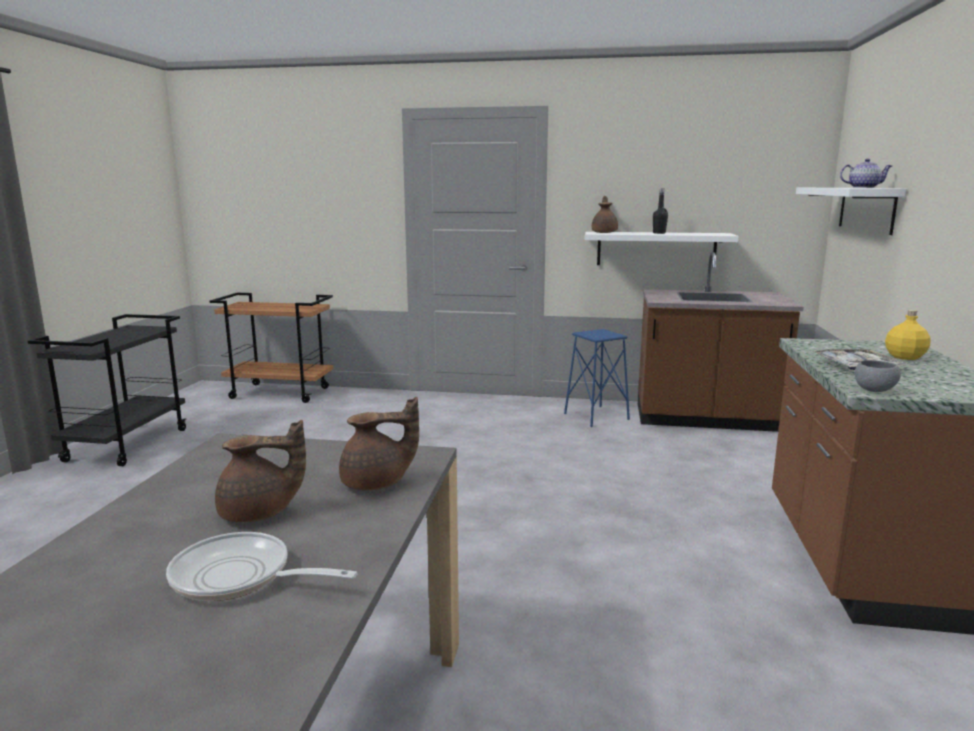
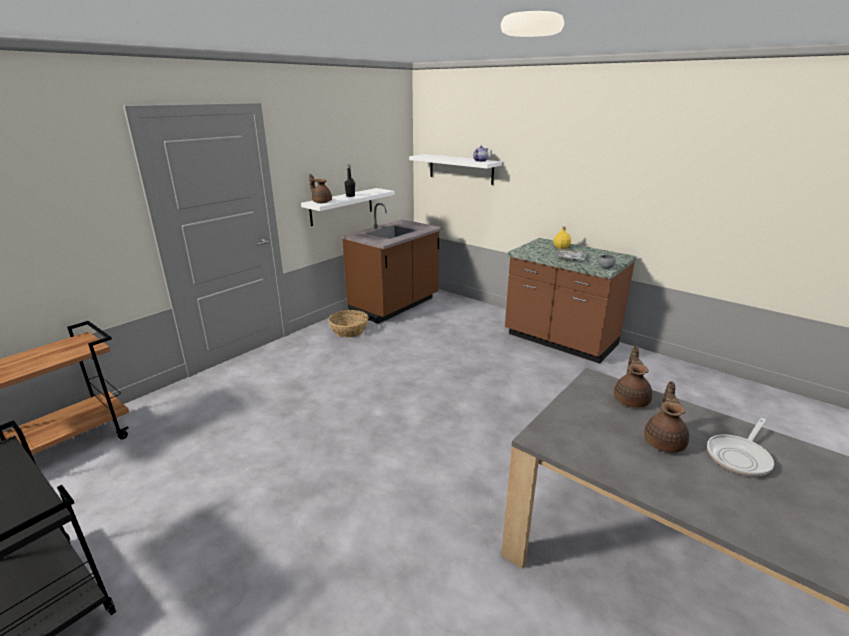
camera: 60 degrees left, 10 degrees up
blue stool [564,329,630,427] -> basket [328,310,369,338]

